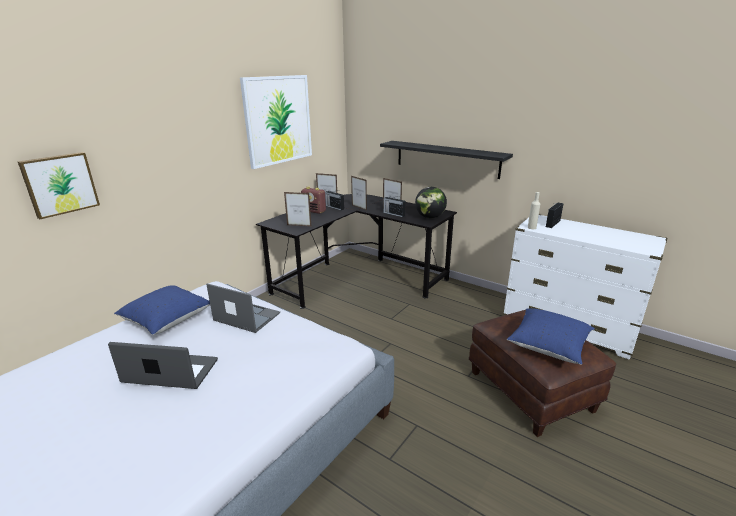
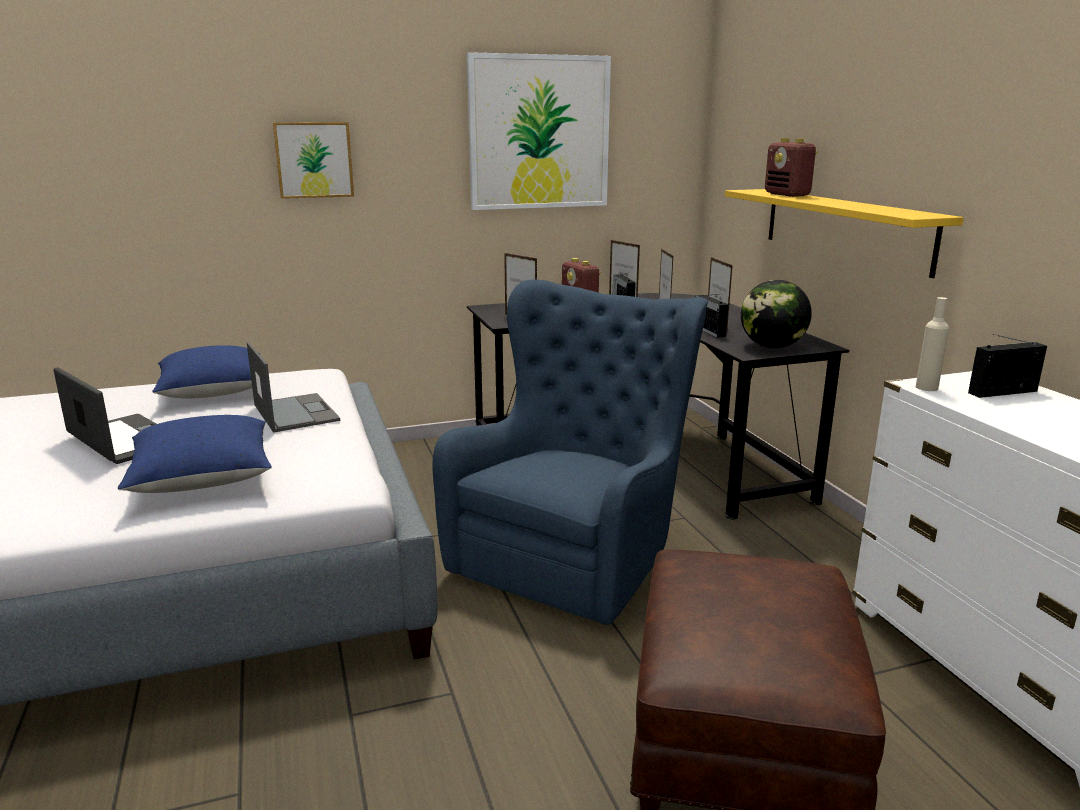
camera: 35 degrees right, 5 degrees down
picture [18,152,100,219] -> picture moved to [273,122,354,199]
black shelf [380,141,513,179] -> yellow shelf [725,189,964,278]
blue pillow [507,308,595,365] -> blue pillow moved to [118,415,272,493]
none -> blue armchair [432,279,708,625]
none -> radio [765,138,818,197]

